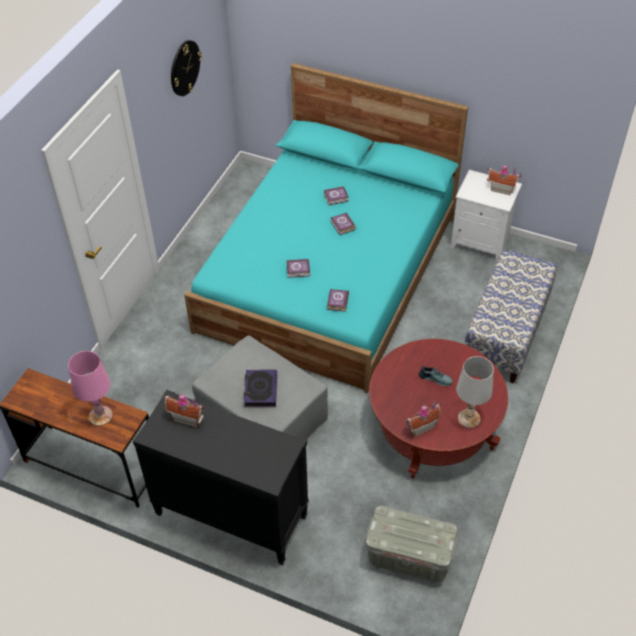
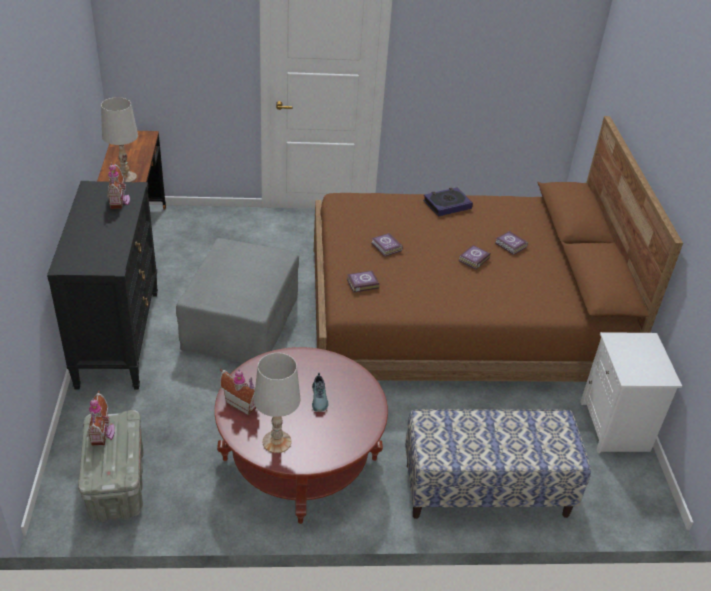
camera: 60 degrees right, 10 degrees down
pink table lamp [68,351,113,426] -> white table lamp [101,97,138,182]
wall clock [171,40,202,96] -> none
turquoise bed [184,63,468,394] -> brown bed [314,116,683,382]
book [244,370,277,407] -> book moved to [423,187,473,217]
toy house [487,164,522,195] -> toy house moved to [87,391,115,446]

